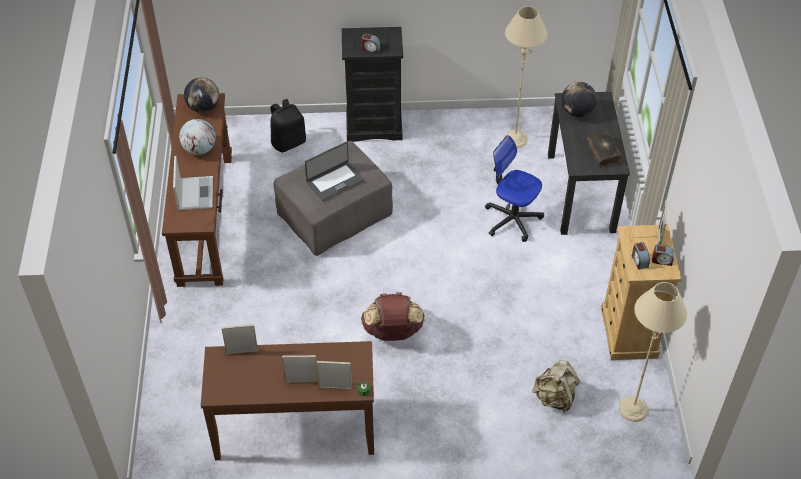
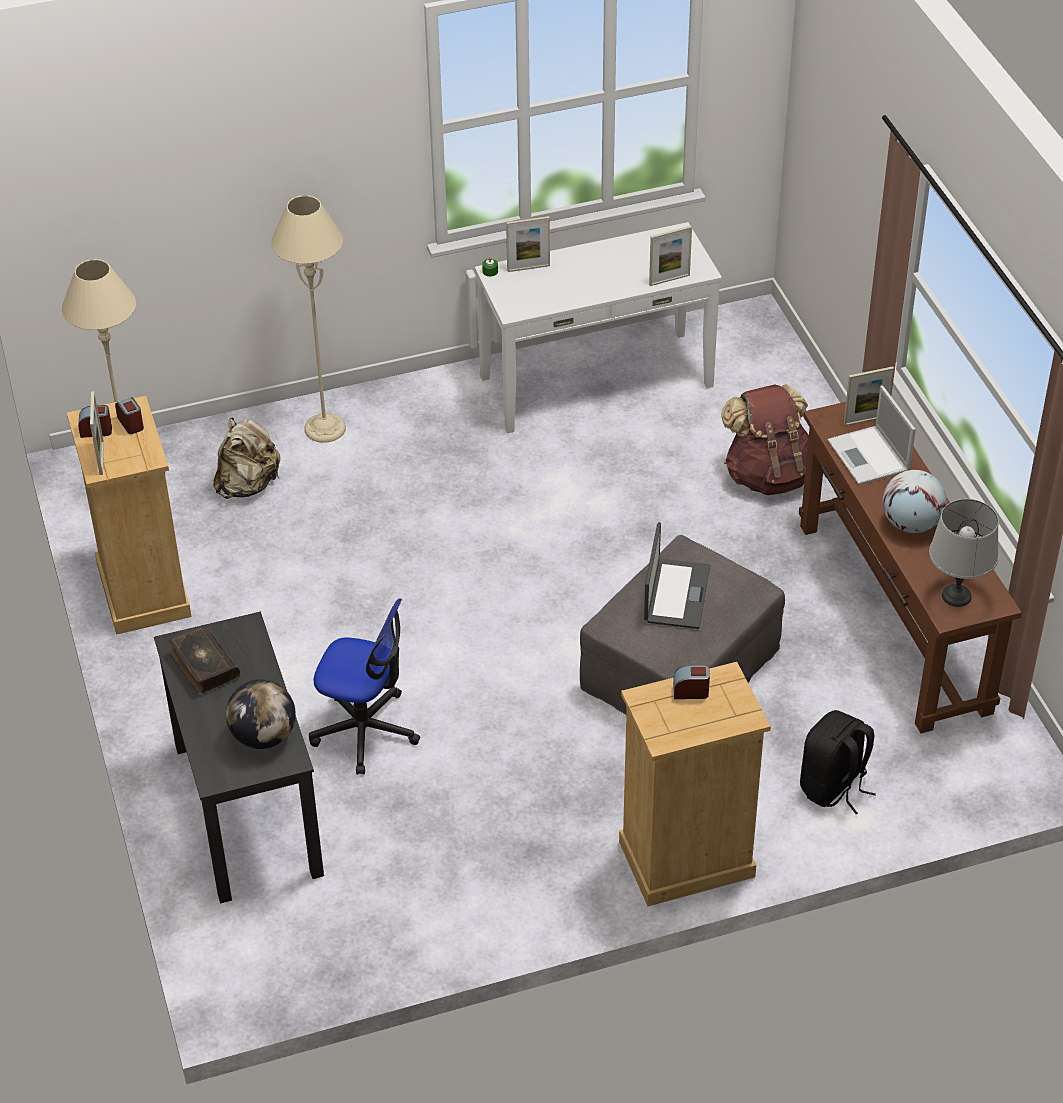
camera: 165 degrees right, 5 degrees down
globe [184,78,219,113] -> grey table lamp [929,499,999,607]
brown console table [201,341,374,460] -> white console table [475,222,722,433]
picture frame [282,355,318,383] -> picture frame moved to [844,366,894,426]
laptop [305,141,364,201] -> laptop turned 150 degrees clockwise [644,522,710,629]
black dresser [342,27,403,142] -> beige dresser [619,662,771,906]
brown backpack [361,292,425,341] -> brown backpack moved to [721,384,809,496]
beige floor lamp [503,6,548,148] -> beige floor lamp moved to [271,195,346,443]

